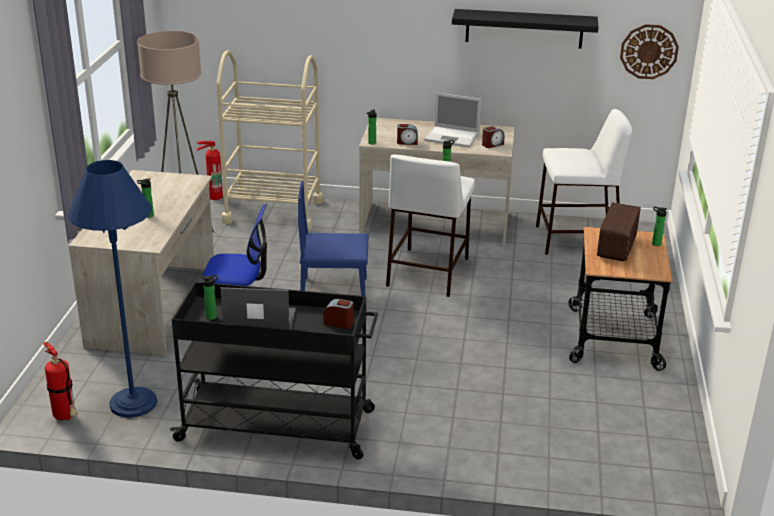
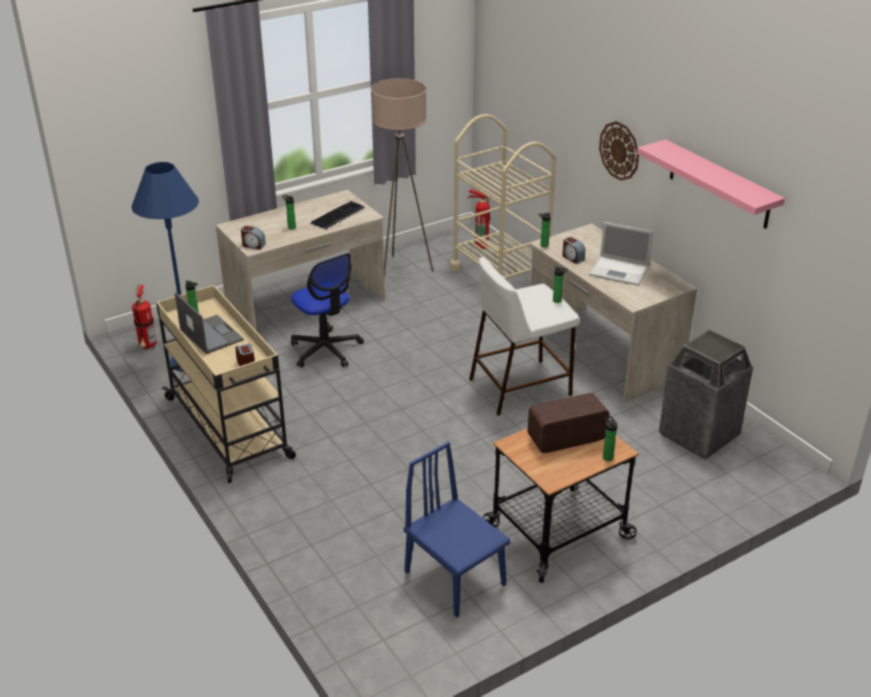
camera: 50 degrees right, 5 degrees up
black cart [170,281,378,460] -> beige cart [156,285,296,483]
blue chair [298,181,368,296] -> blue chair moved to [404,442,511,618]
laptop [424,93,481,147] -> laptop turned 45 degrees counterclockwise [589,222,653,286]
black shelf [452,9,599,49] -> pink shelf [637,139,785,229]
alarm clock [482,126,505,148] -> alarm clock moved to [241,226,266,250]
white stool [536,109,633,255] -> trash can [659,330,753,460]
wall clock [620,24,679,79] -> wall clock moved to [599,121,639,181]
none -> keyboard [311,201,365,229]

